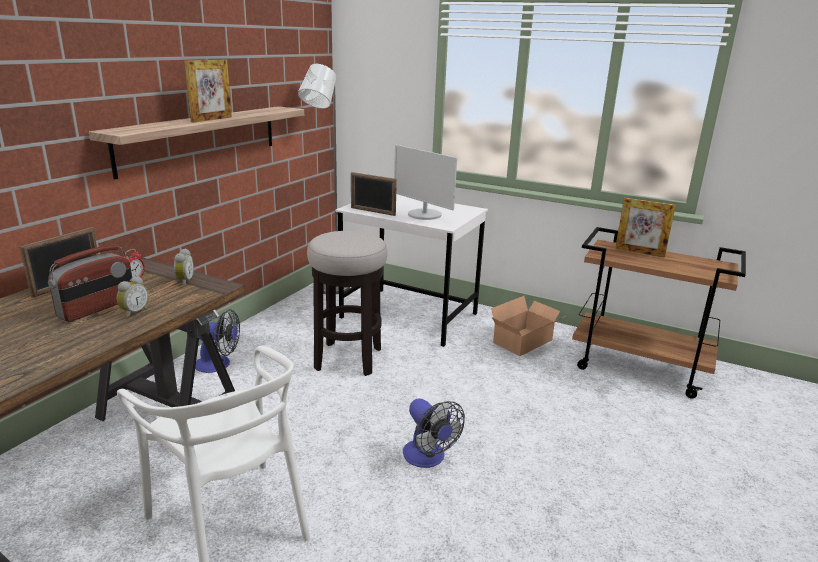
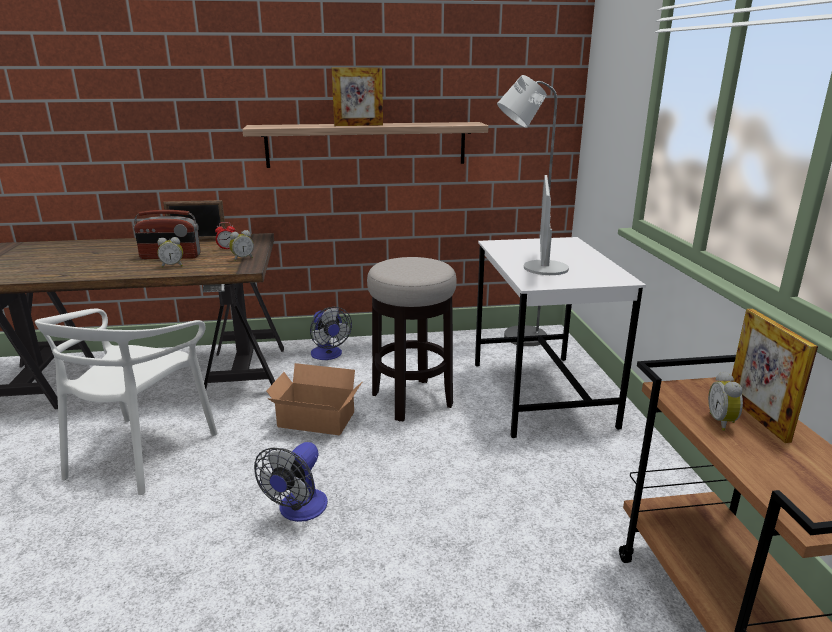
camera: 55 degrees right, 0 degrees up
picture frame [351,172,397,216] -> none
cardboard box [491,296,565,356] -> cardboard box moved to [266,363,363,436]
none -> alarm clock [708,371,743,431]

